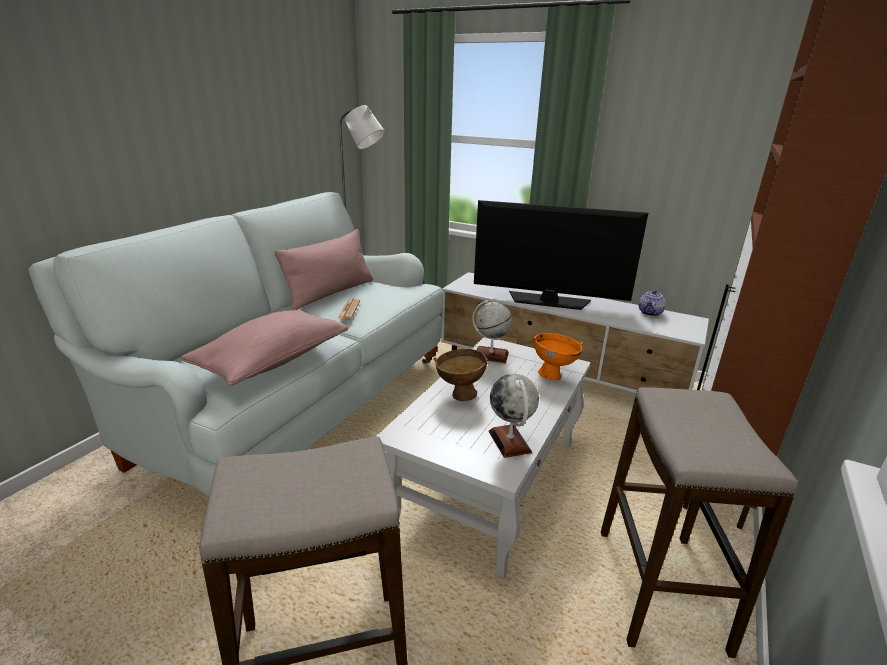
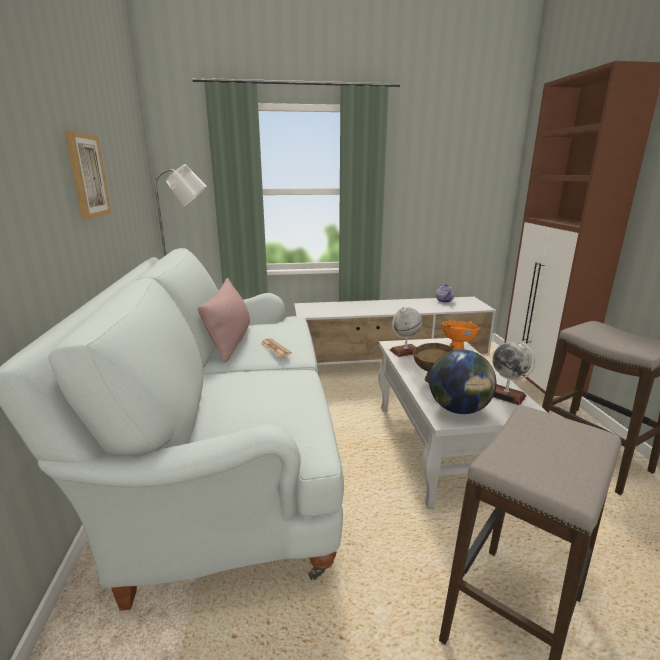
camera: 35 degrees left, 5 degrees down
pink pillow [181,309,348,386] -> none
television [474,200,648,310] -> none
none -> picture [65,131,111,219]
none -> globe [429,349,496,414]

